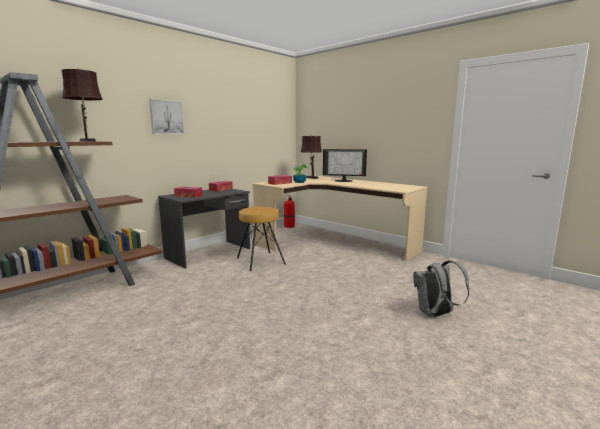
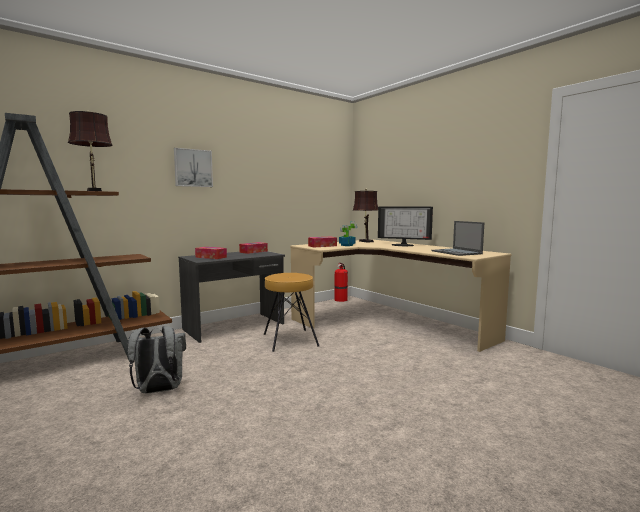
camera: 10 degrees right, 5 degrees down
grey backpack [413,260,469,318] -> grey backpack moved to [128,326,186,394]
none -> laptop [432,221,484,256]

